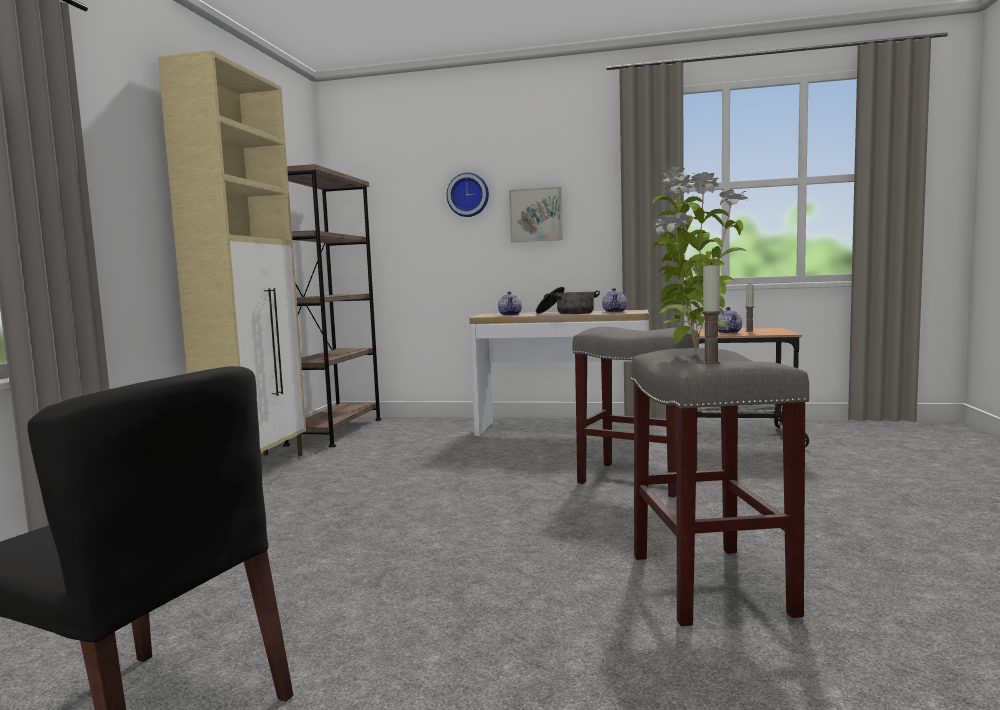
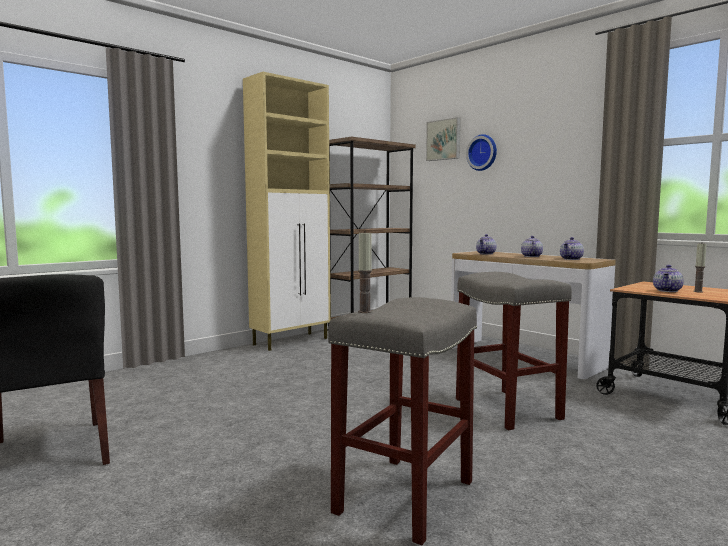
camera: 35 degrees right, 0 degrees up
picture [509,187,562,242] -> picture moved to [426,117,461,161]
cooking pot [536,287,600,314] -> teapot [521,236,543,257]
potted plant [652,166,748,352] -> none

